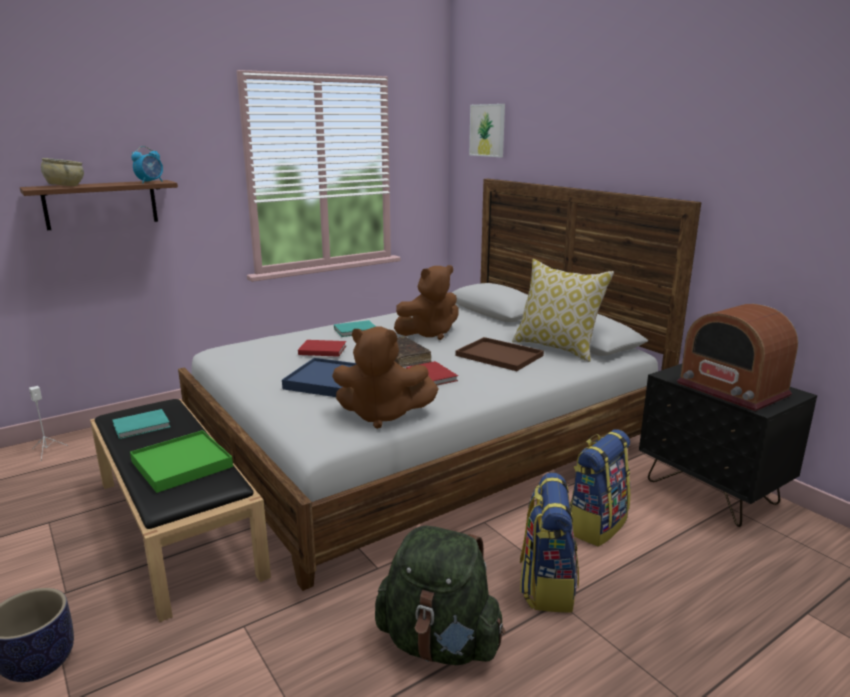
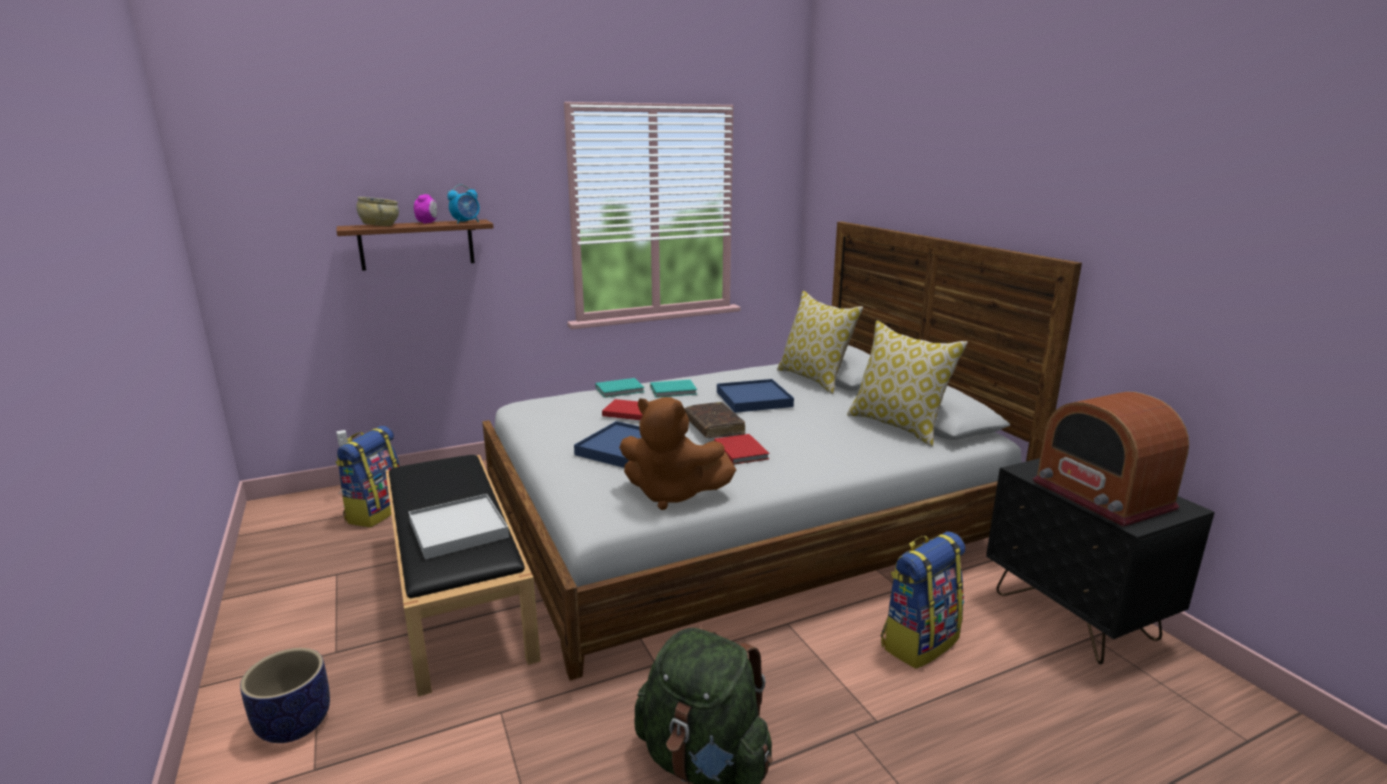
camera: 10 degrees right, 0 degrees up
turquoise book [112,409,170,439] -> turquoise book moved to [596,378,644,398]
green tray [130,430,233,493] -> white tray [409,494,509,560]
brown plush toy [394,265,459,340] -> blue tray [717,379,794,413]
brown tray [455,337,544,371] -> none
picture [469,104,505,158] -> none
backpack [520,473,579,613] -> backpack moved to [336,426,400,527]
none -> alarm clock [414,194,438,224]
none -> pillow [777,291,863,394]

